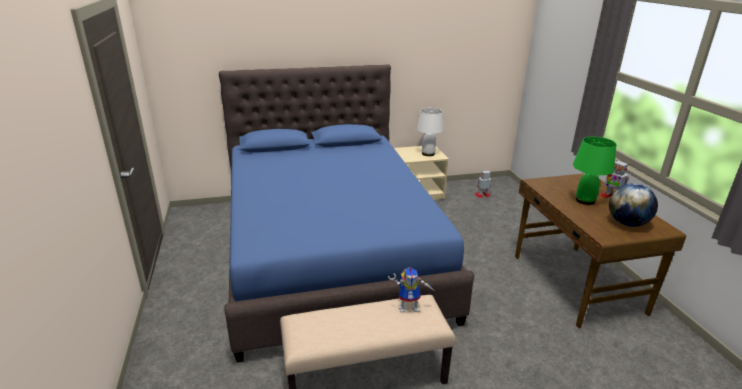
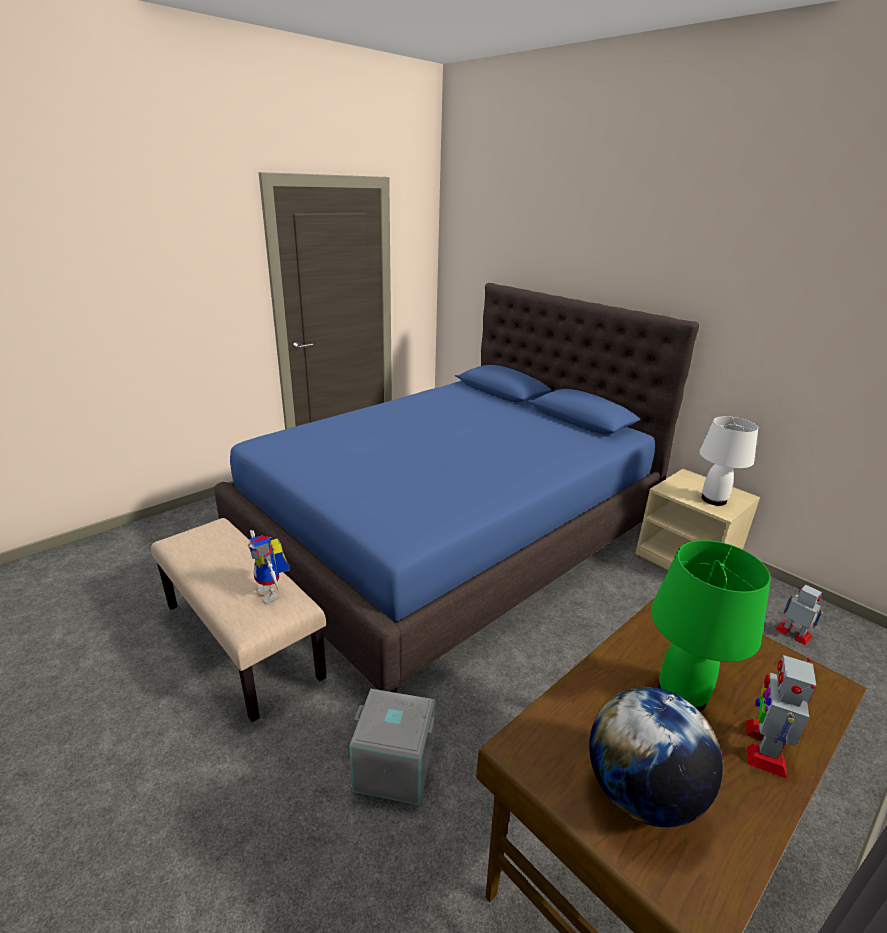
camera: 60 degrees right, 0 degrees up
none -> grey storage box [349,689,435,805]

